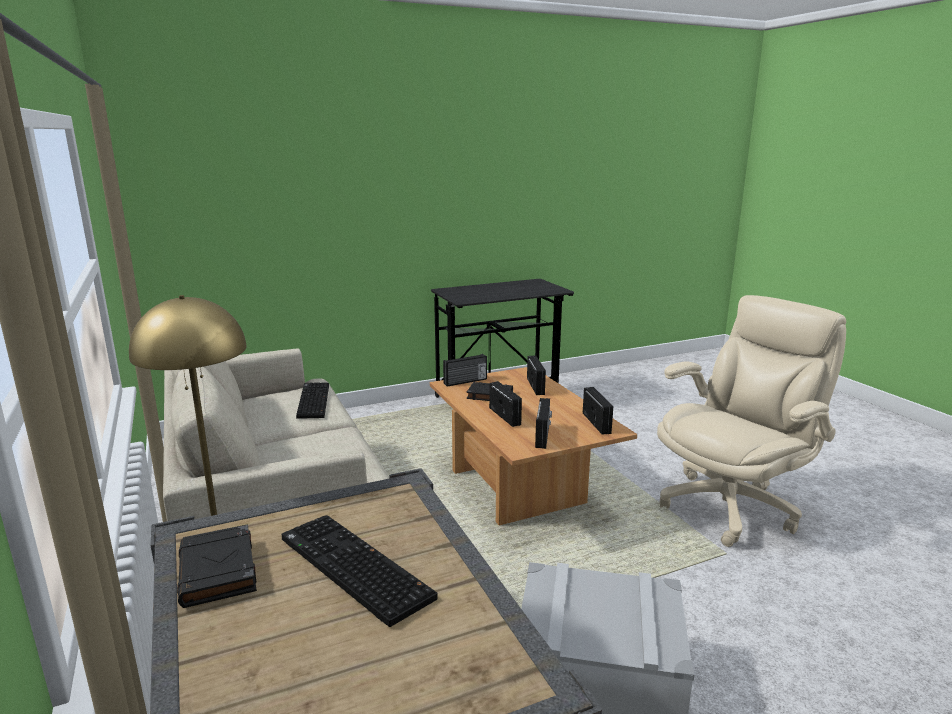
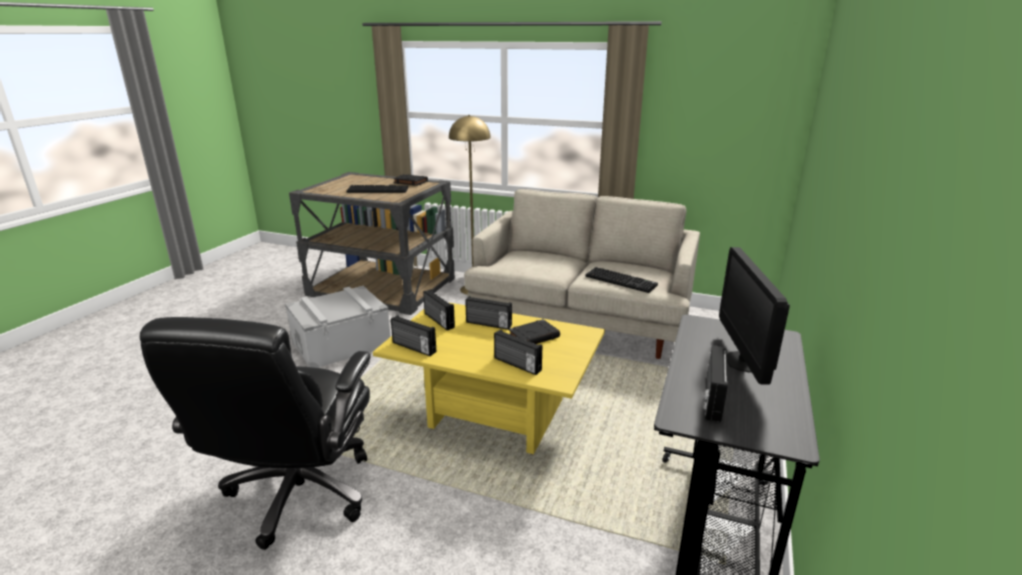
camera: 135 degrees right, 5 degrees up
brown coffee table [430,367,637,525] -> yellow coffee table [373,302,605,454]
radio [443,354,487,387] -> radio moved to [704,345,728,422]
beige office chair [657,295,846,547] -> black office chair [140,317,370,550]
none -> monitor [719,247,790,385]

